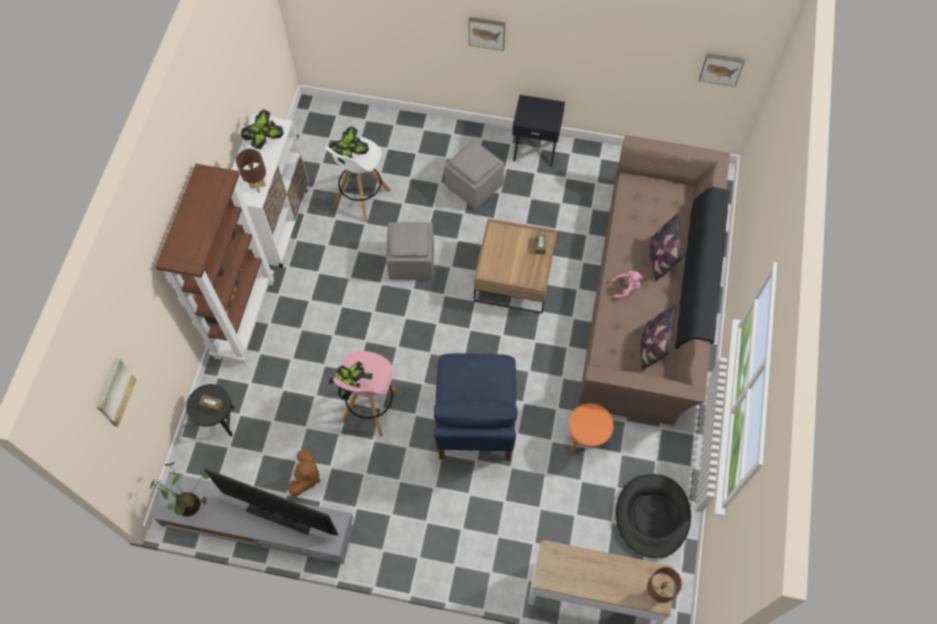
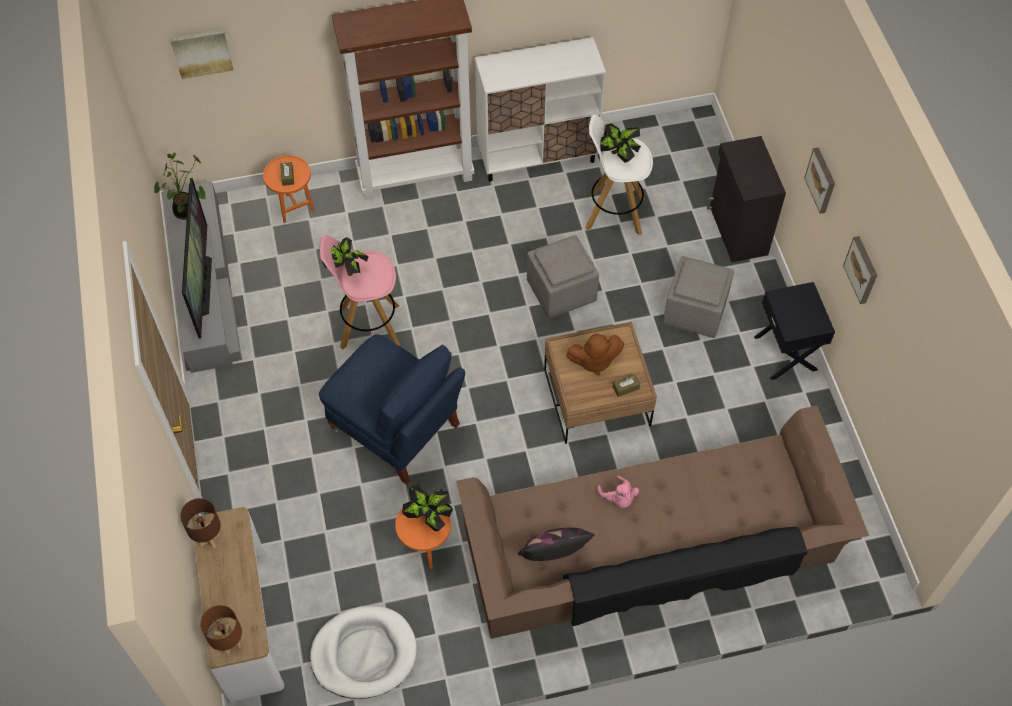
camera: 65 degrees right, 5 degrees down
black side table [186,384,234,436] -> orange side table [263,155,315,223]
brown table lamp [236,149,266,193] -> brown table lamp moved to [180,498,221,549]
potted plant [241,109,284,149] -> potted plant moved to [402,484,453,531]
brown plush toy [287,449,320,497] -> brown plush toy moved to [566,333,624,375]
blue armchair [434,353,518,461] -> blue armchair turned 120 degrees counterclockwise [319,334,465,485]
black dog bed [616,474,691,559] -> white dog bed [310,606,417,699]
pillow [650,213,684,282] -> none
picture [699,53,745,87] -> picture moved to [843,236,877,304]
none -> black cabinet [707,136,786,262]

